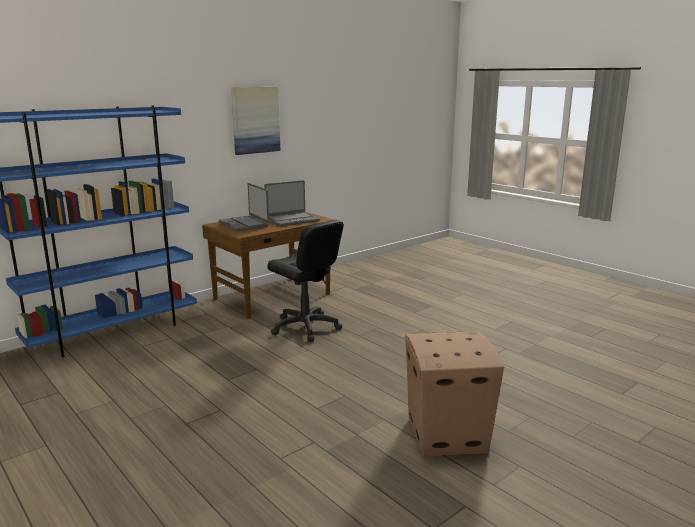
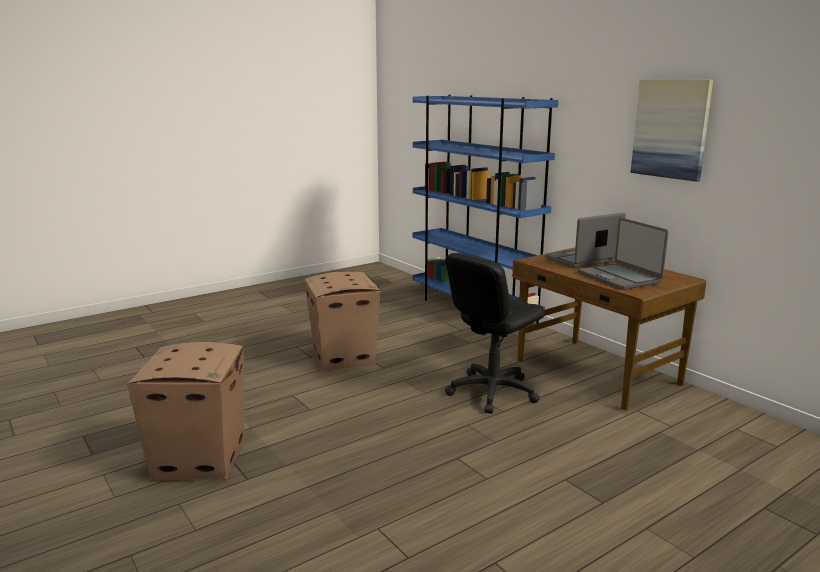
camera: 95 degrees right, 0 degrees up
none -> cardboard box [305,271,381,371]

